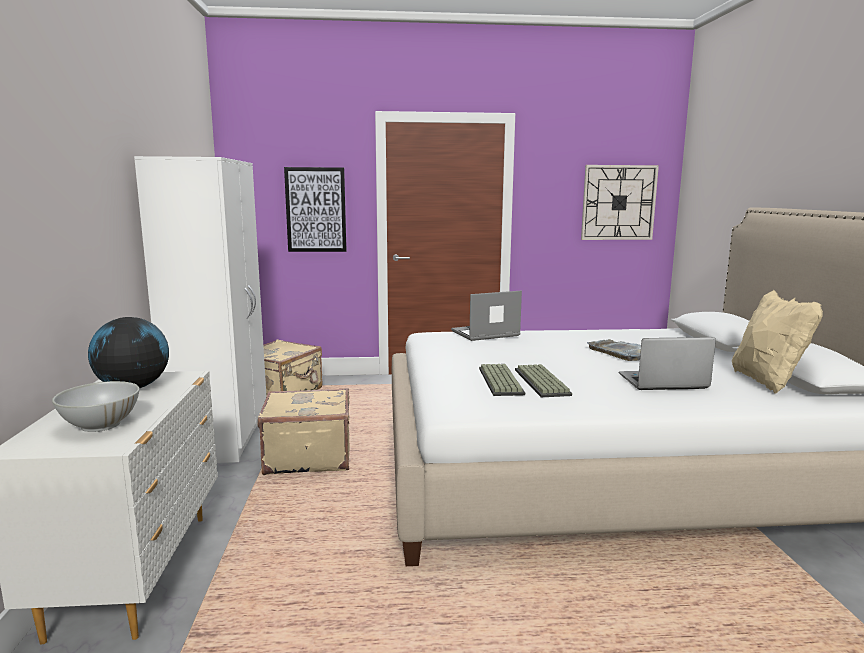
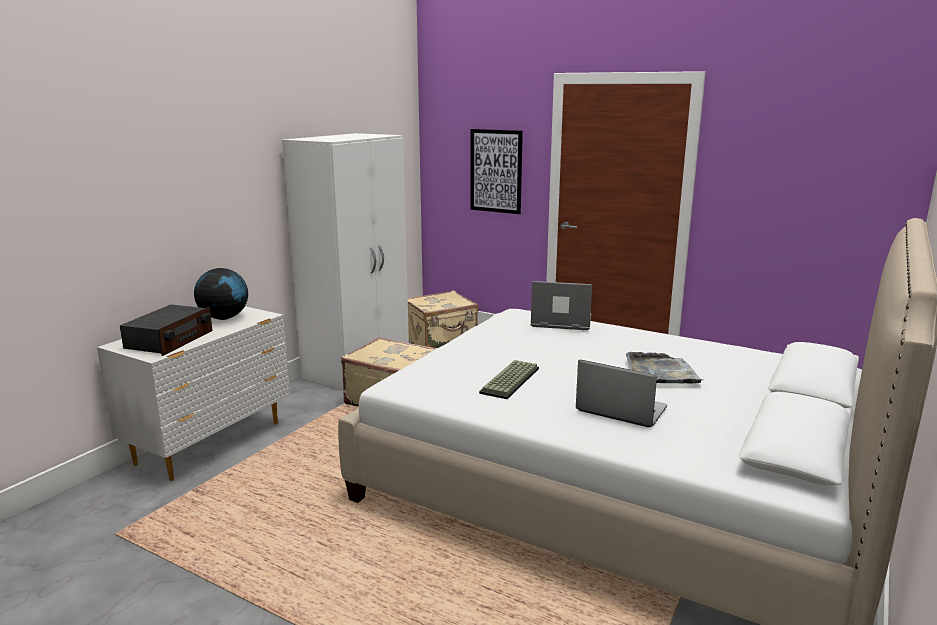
camera: 35 degrees right, 5 degrees up
white bowl [52,381,139,432] -> radio [120,304,213,356]
keyboard [479,364,525,396] -> none
wall clock [581,165,659,240] -> none
beige pillow [732,290,823,394] -> none

